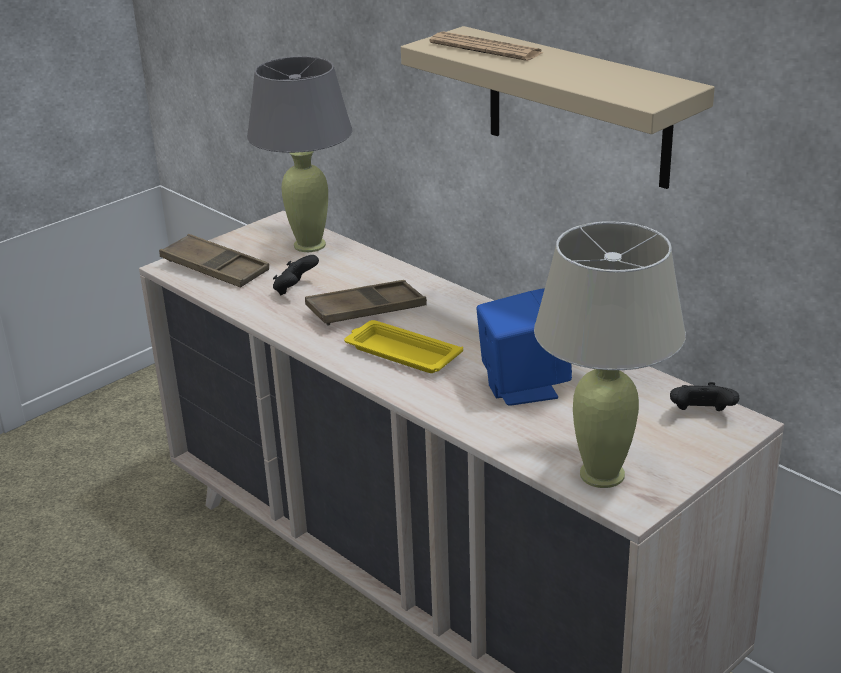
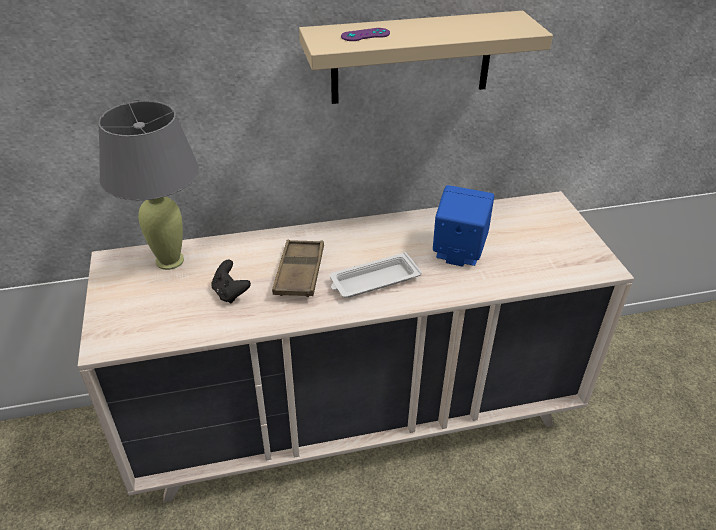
camera: 60 degrees left, 10 degrees up
brown tray [159,234,269,288] -> none
yellow tray [344,320,463,373] -> white tray [329,252,422,298]
newspaper [429,31,544,61] -> purple game controller [341,28,390,41]
beige table lamp [534,221,686,488] -> none
black game controller [670,382,739,411] -> none

